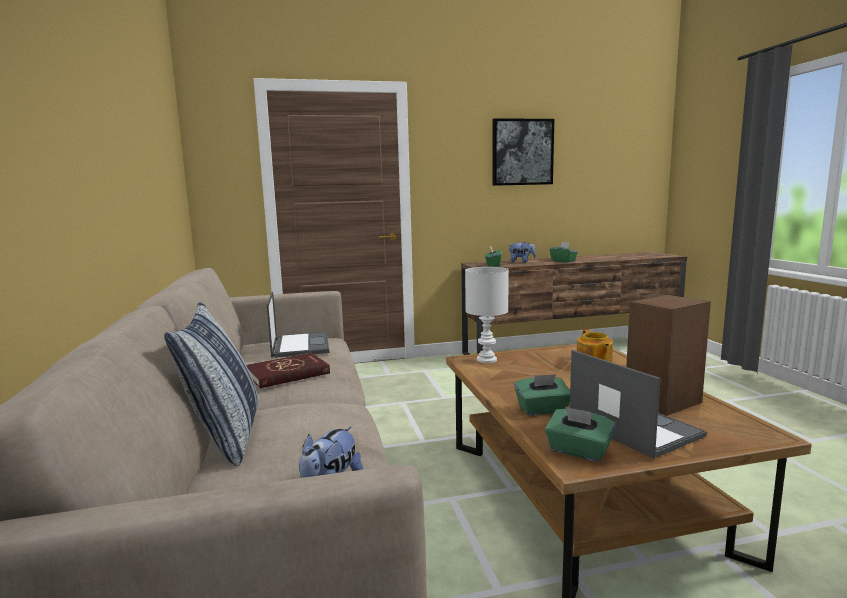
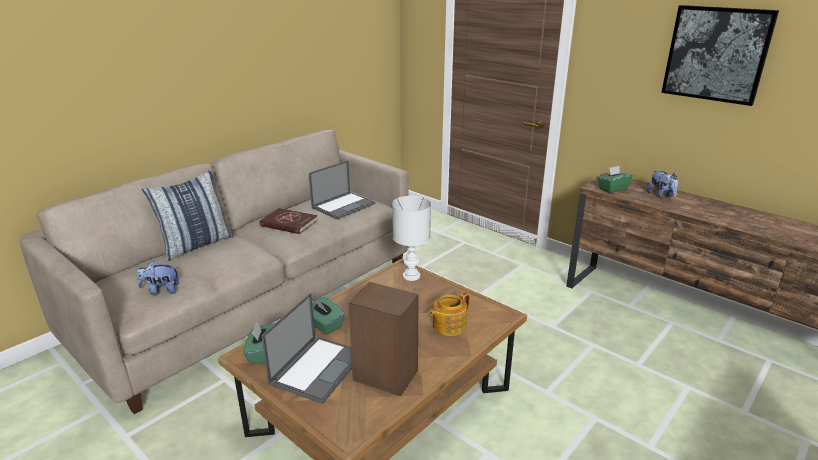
camera: 55 degrees right, 15 degrees up
green tissue box [550,242,578,262] -> none

